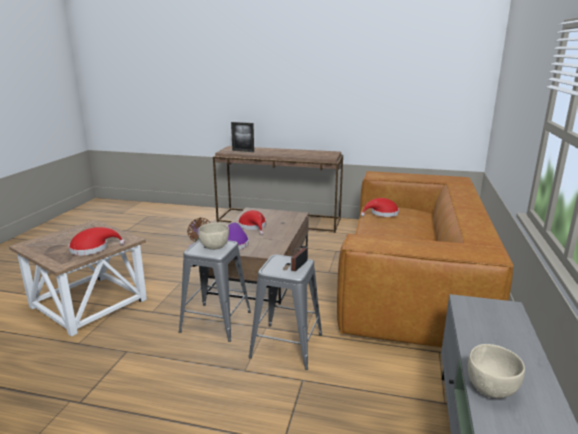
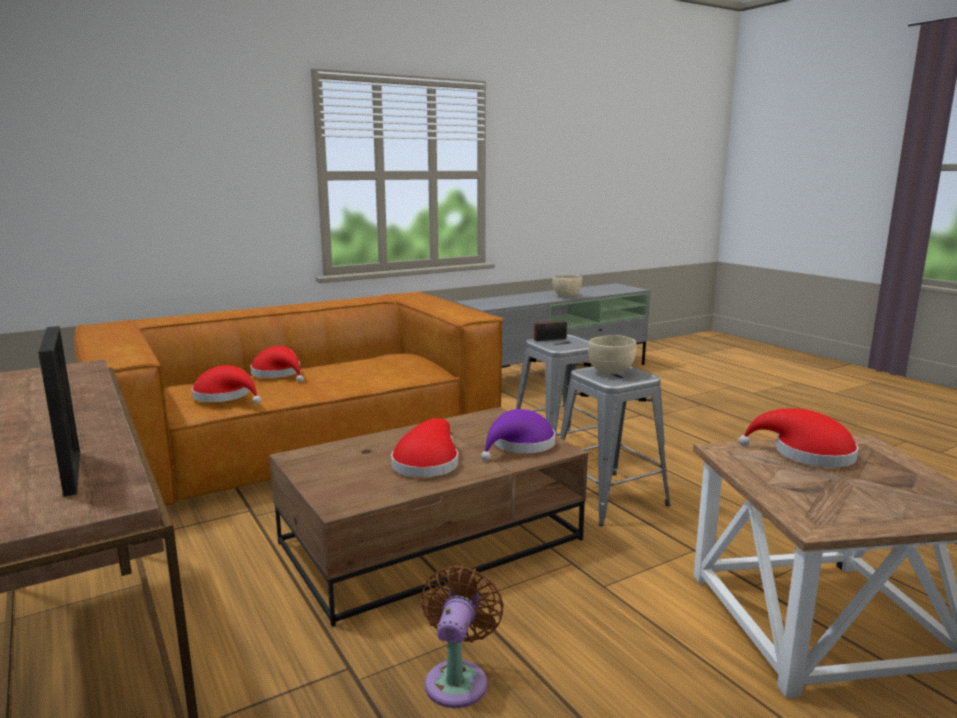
camera: 135 degrees left, 5 degrees down
none -> red hat [251,346,304,383]

